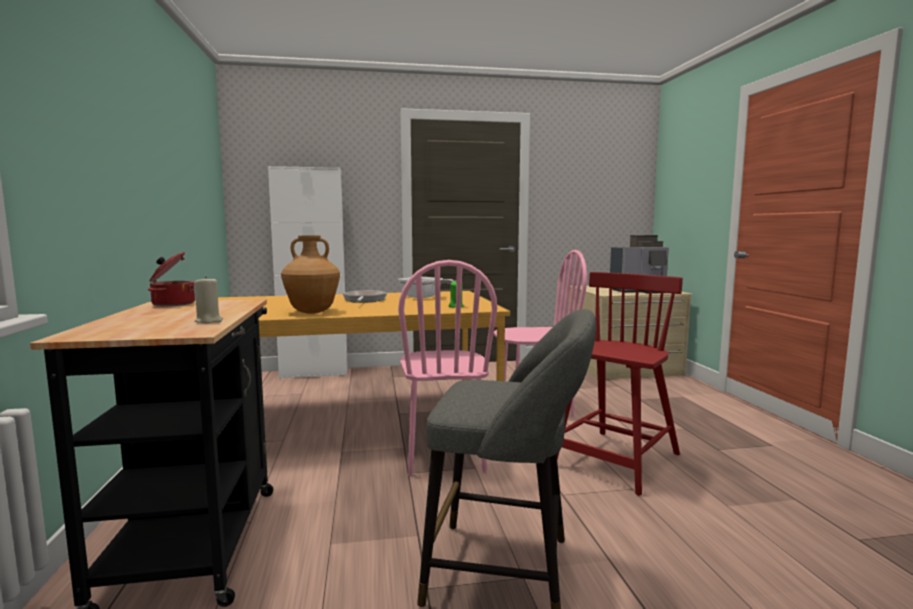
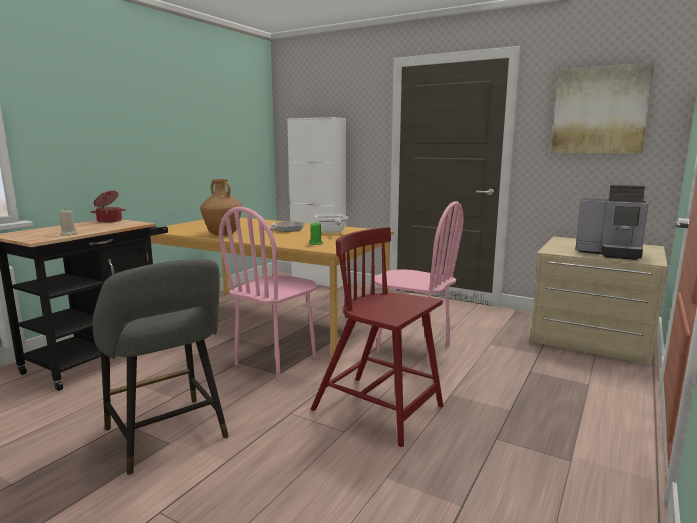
camera: 40 degrees right, 5 degrees up
red chair [557,272,683,496] -> red chair turned 135 degrees counterclockwise [311,227,443,447]
none -> picture [551,62,655,153]

